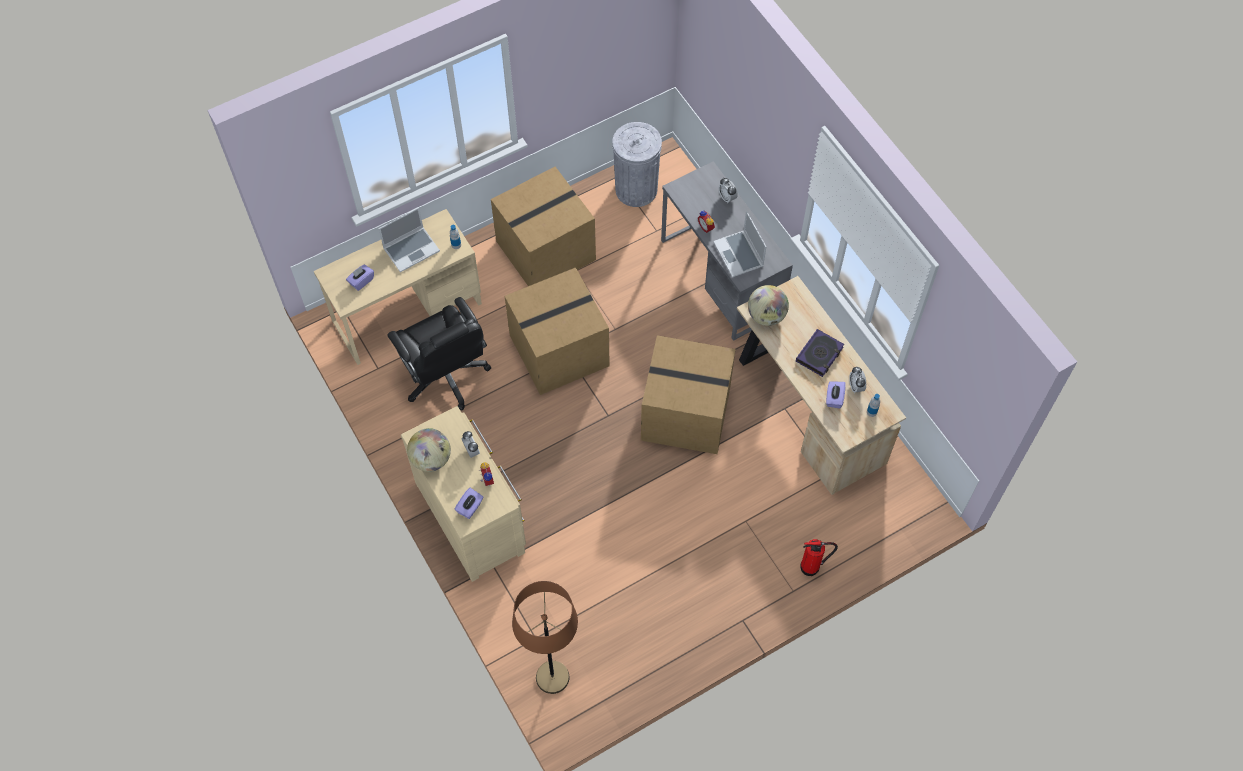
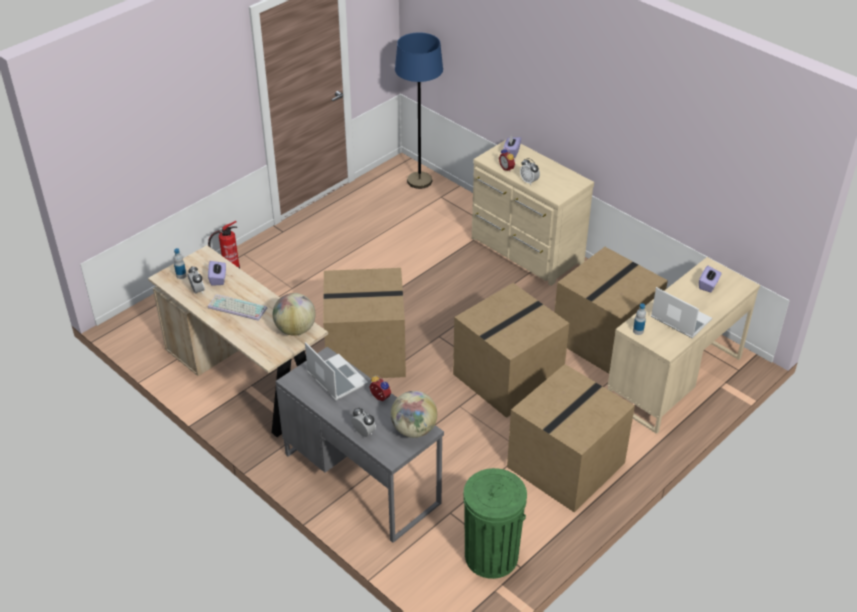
camera: 165 degrees right, 20 degrees down
laptop [379,207,440,272] -> laptop turned 90 degrees clockwise [651,287,712,338]
black office chair [388,297,491,410] -> cardboard box [555,247,668,374]
globe [407,428,451,472] -> globe moved to [391,391,437,438]
brown floor lamp [512,581,578,694] -> blue floor lamp [395,32,443,189]
grey trash can [612,122,662,207] -> green trash can [463,468,527,579]
book [796,329,844,377] -> keyboard [208,294,267,321]

